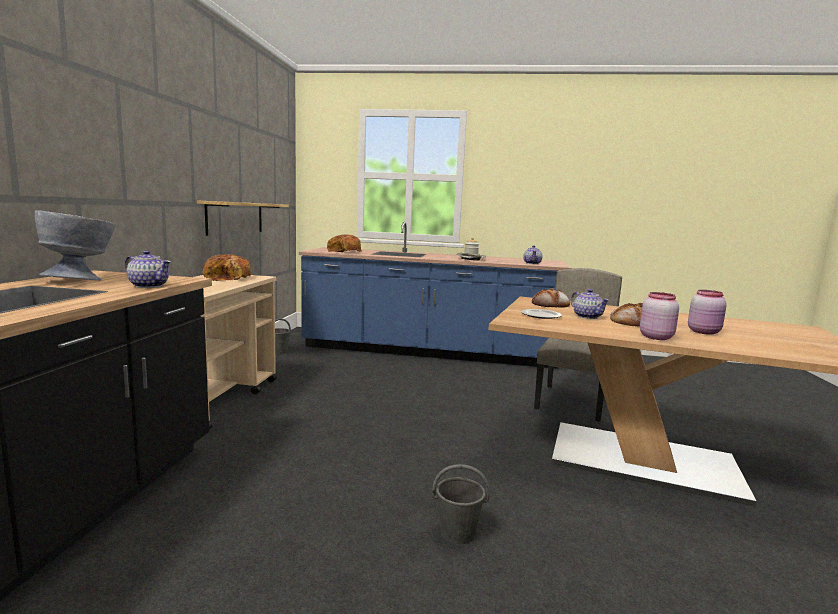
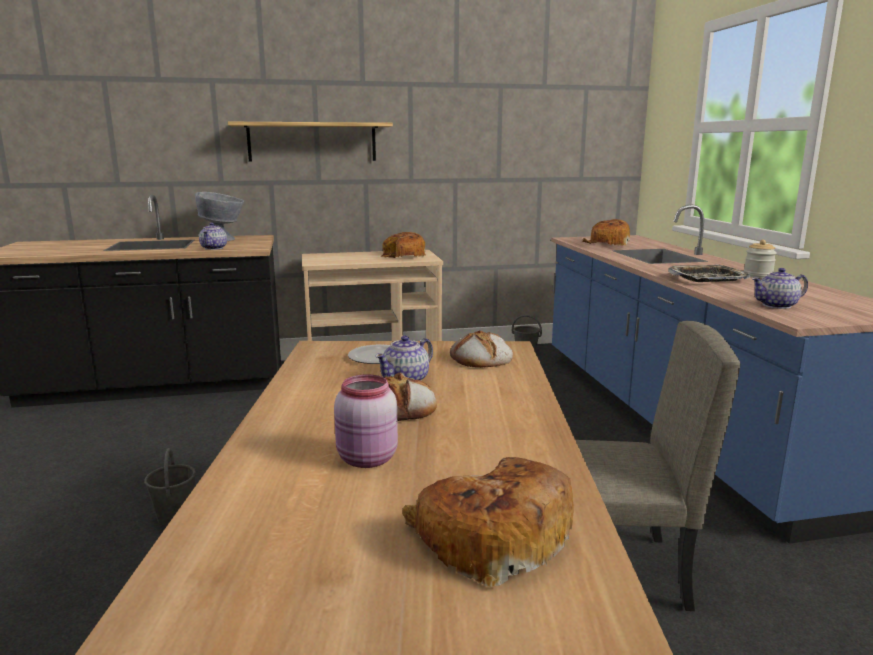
camera: 70 degrees right, 5 degrees up
shelf [197,200,289,236] -> shelf moved to [228,122,393,161]
pink jar [640,292,679,340] -> none
none -> bread [402,457,574,587]

